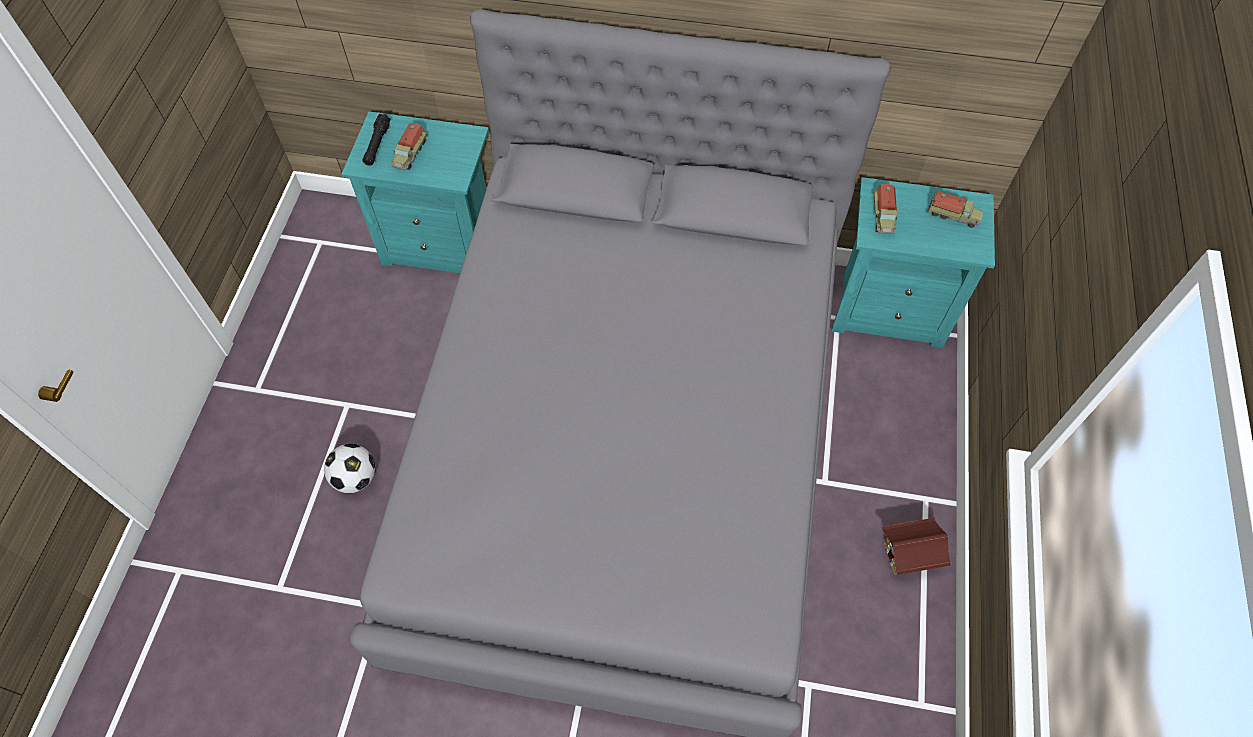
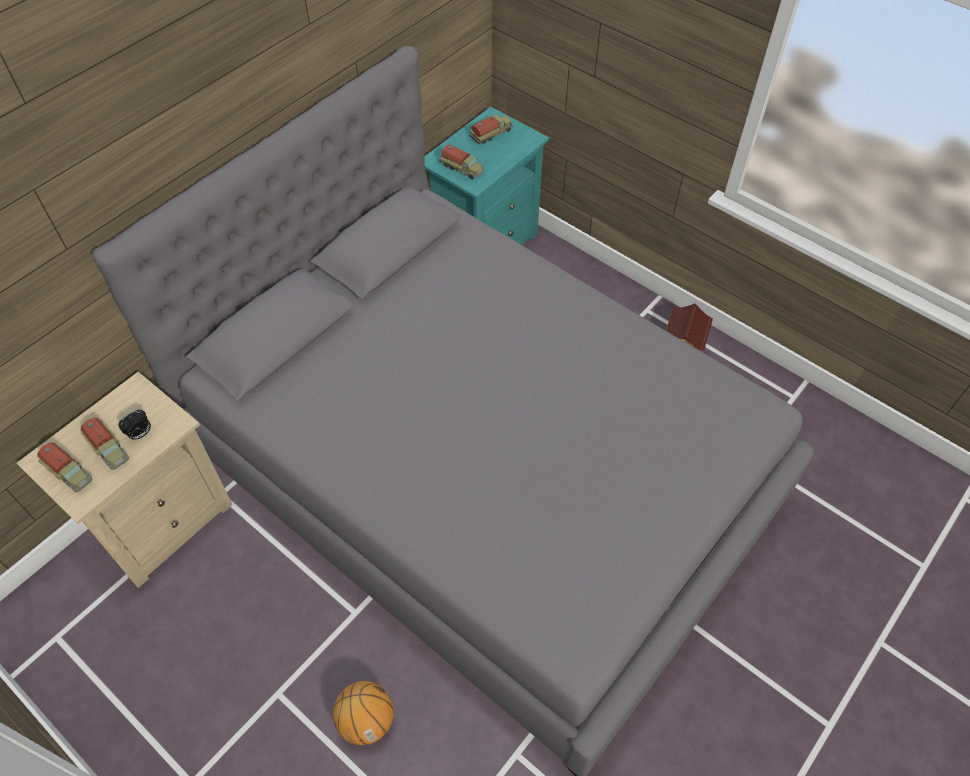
camera: 60 degrees left, 5 degrees down
football [324,444,375,493] -> basketball [333,681,394,745]
turquoise nightstand [341,111,489,273] -> beige nightstand [17,372,233,588]
black flashlight [363,114,390,166] -> toy truck [37,442,93,492]
none -> alarm clock [119,410,151,440]

